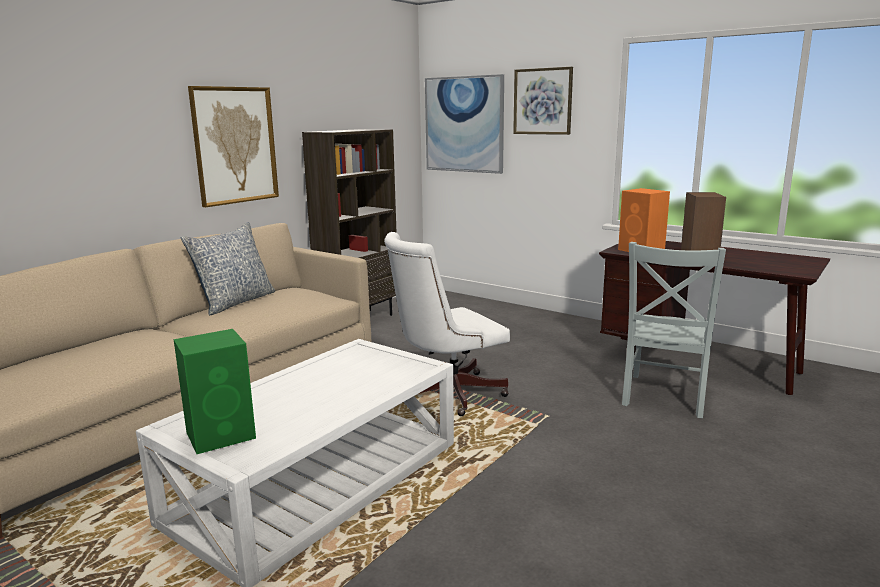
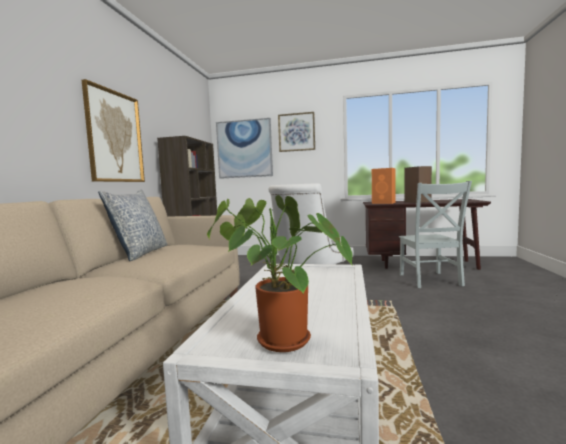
camera: 25 degrees left, 10 degrees down
green speaker [174,329,256,454] -> potted plant [207,195,353,352]

